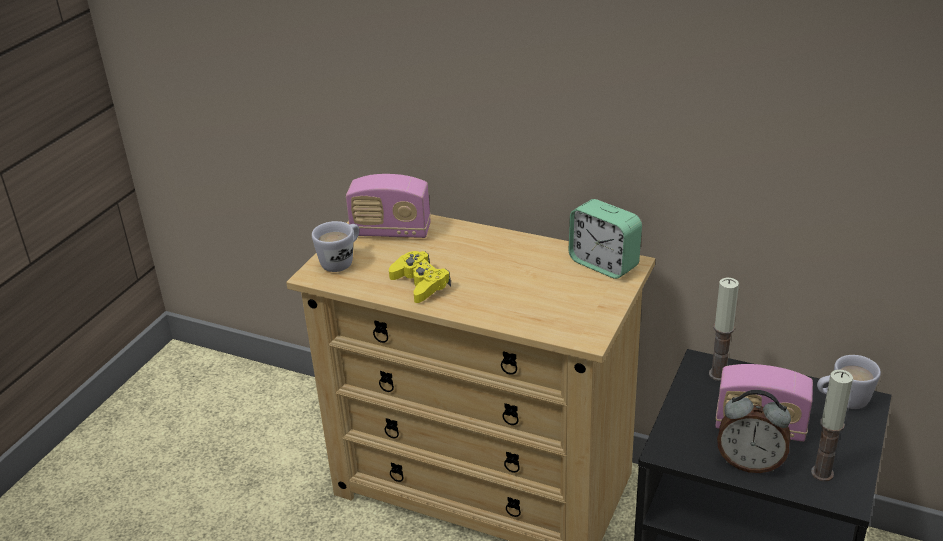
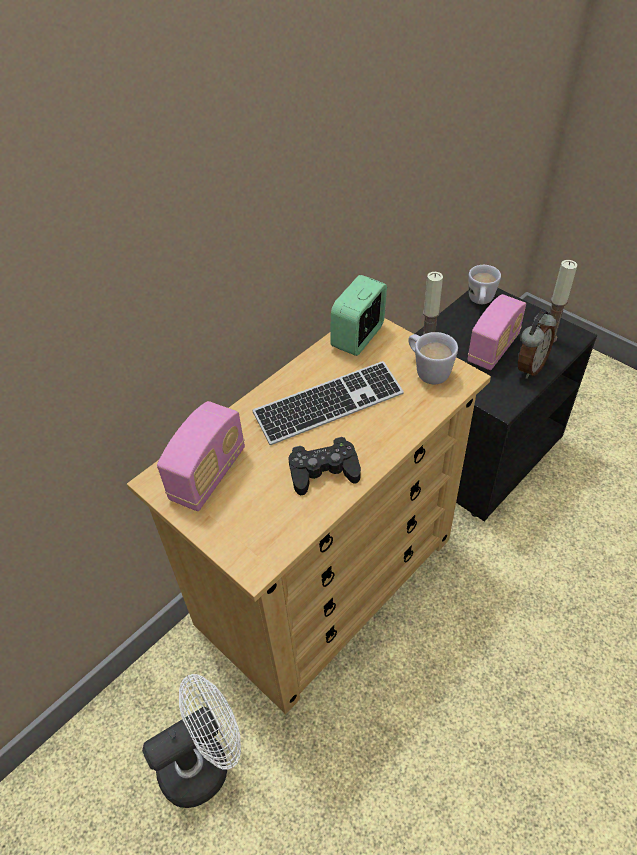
camera: 70 degrees left, 15 degrees up
white mug [312,221,359,272] -> white mug moved to [408,332,458,384]
yellow game controller [389,251,451,303] -> black game controller [289,437,361,495]
alarm clock [569,199,642,279] -> alarm clock turned 150 degrees clockwise [330,275,387,356]
none -> white fan [142,674,241,808]
none -> keyboard [253,361,404,445]

